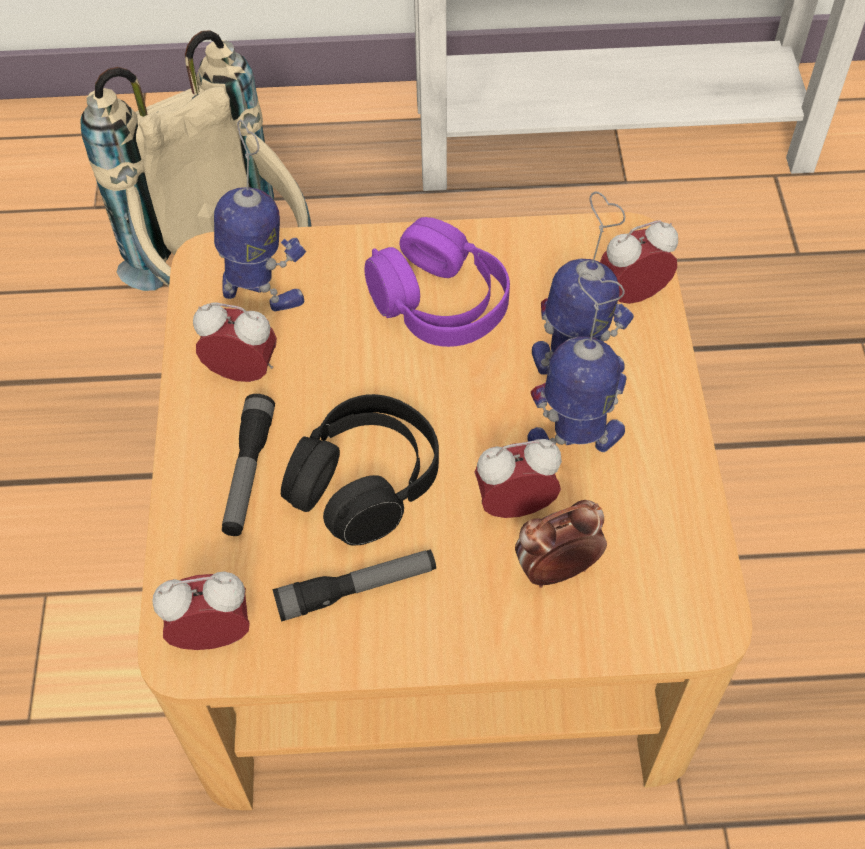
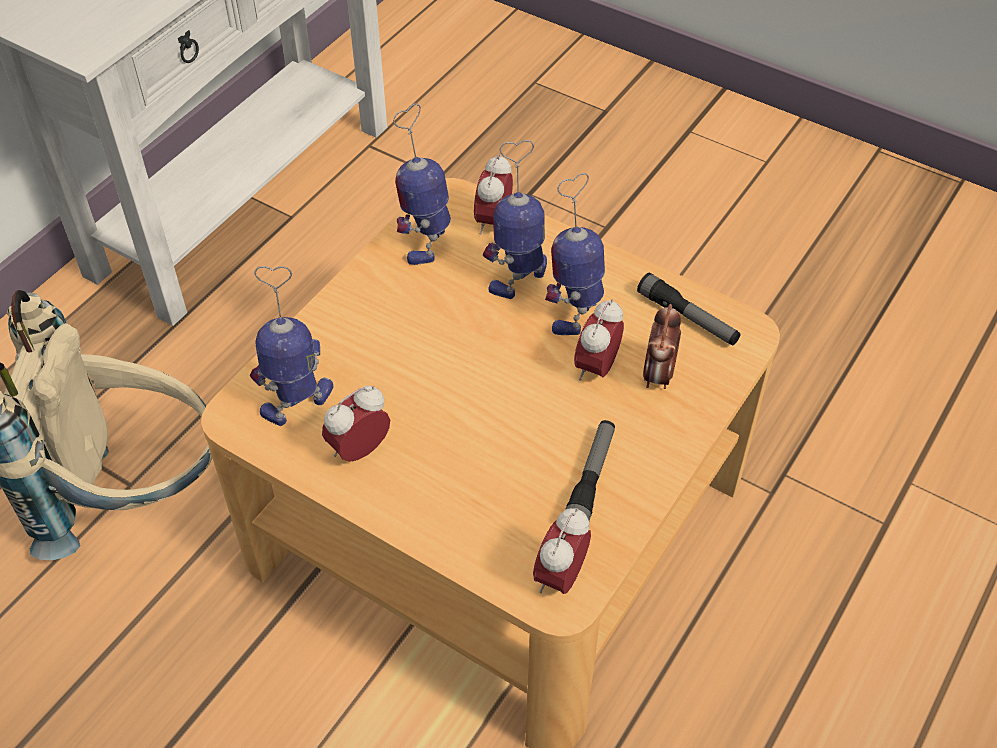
camera: 55 degrees left, 5 degrees down
flashlight [222,394,275,536] -> flashlight moved to [637,273,741,345]
black headphones [281,394,439,545] -> none
purple headphones [364,217,510,347] -> none
none -> toy robot [393,103,451,265]

